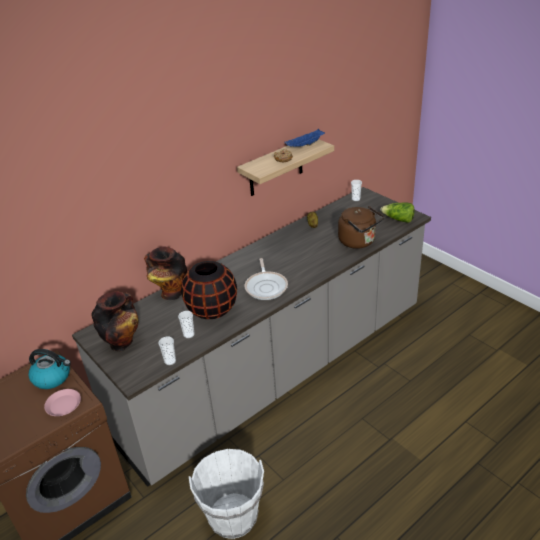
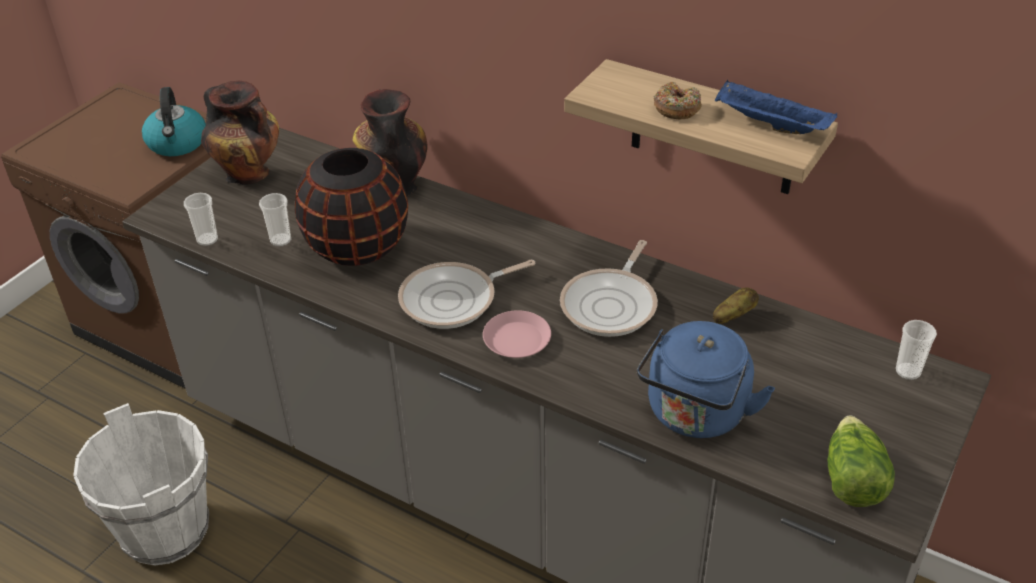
camera: 70 degrees right, 5 degrees up
pink plate [44,389,81,416] -> pink plate moved to [483,310,551,358]
brown kettle [338,206,384,249] -> blue kettle [637,321,775,438]
none -> frying pan [560,240,658,337]

